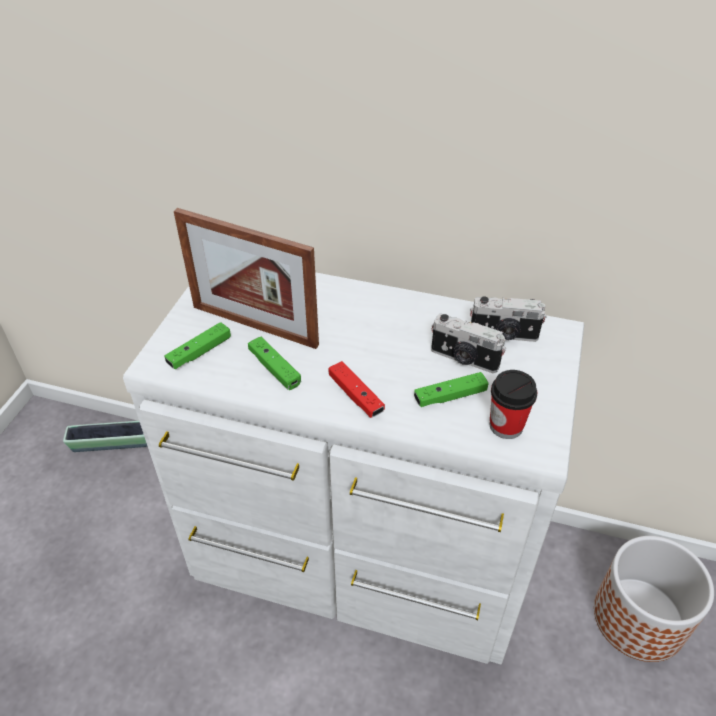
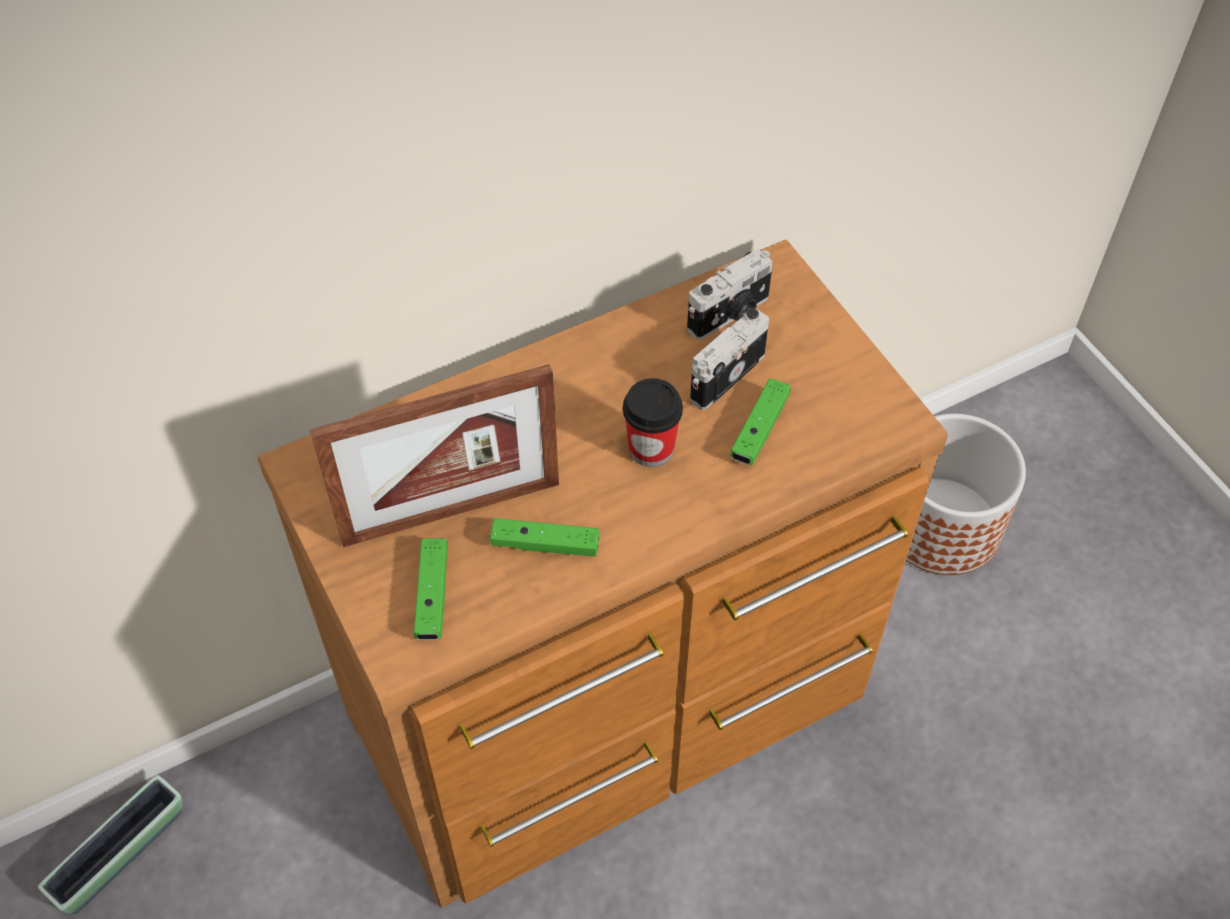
camera: 45 degrees left, 10 degrees up
white dresser [123,272,584,664] -> brown dresser [258,239,948,908]
red game controller [329,361,385,418] -> none
camera [431,314,506,373] -> camera turned 150 degrees clockwise [690,308,769,410]
cup [490,370,537,439] -> cup moved to [623,378,683,467]

